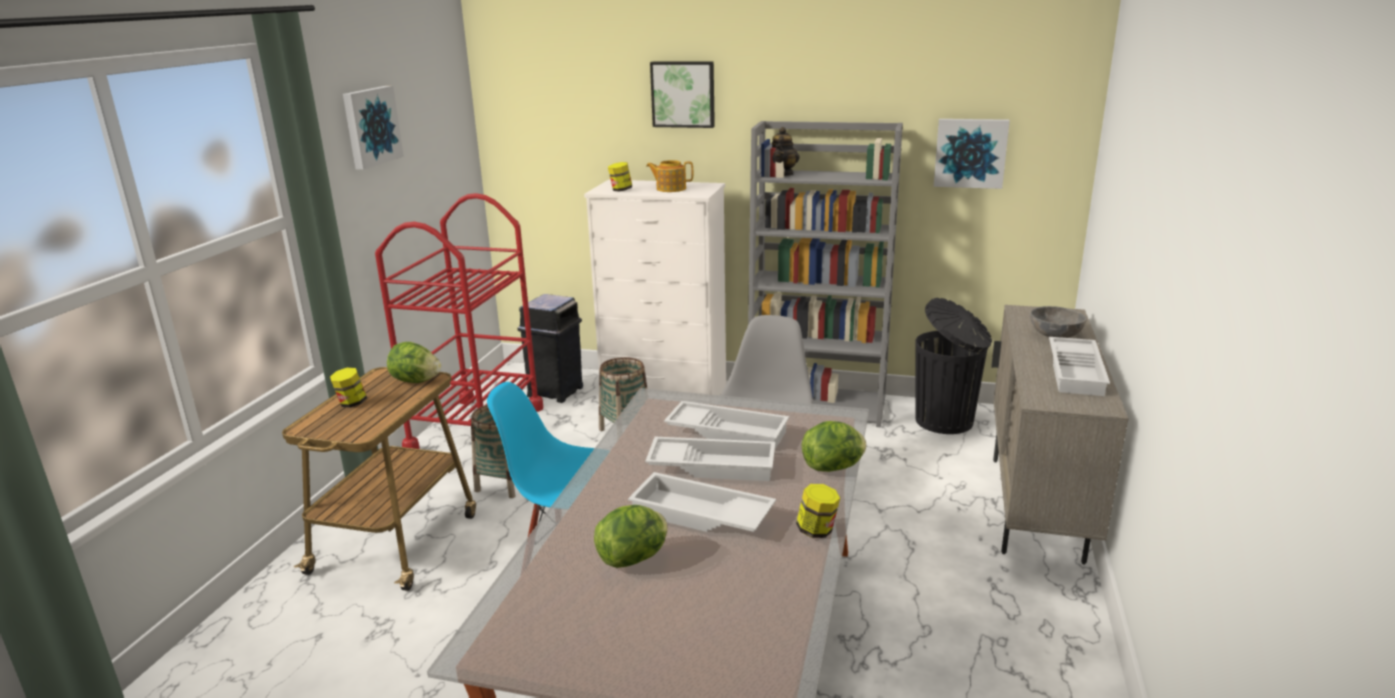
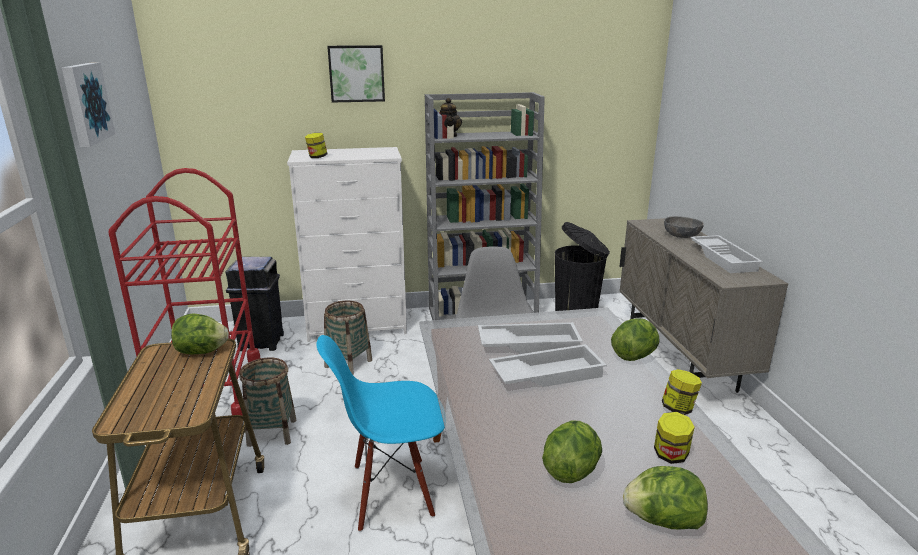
camera: 25 degrees left, 0 degrees up
jar [330,367,367,408] -> jar moved to [654,412,695,464]
white tray [628,472,776,532] -> none
teapot [646,160,693,192] -> none
picture [934,119,1010,189] -> none
none -> lettuce [623,466,708,529]

